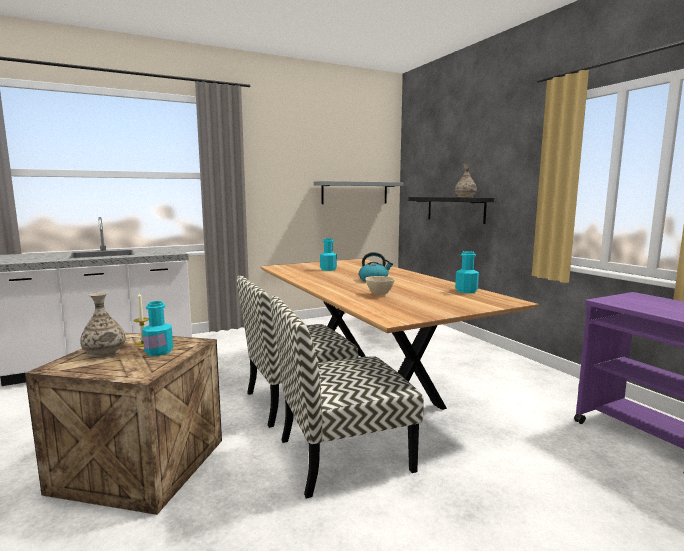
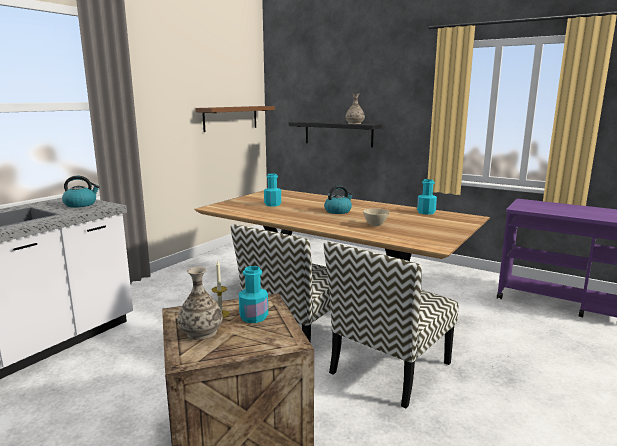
camera: 30 degrees left, 5 degrees up
grey shelf [314,181,403,204] -> brown shelf [196,106,275,132]
none -> kettle [62,176,100,207]

